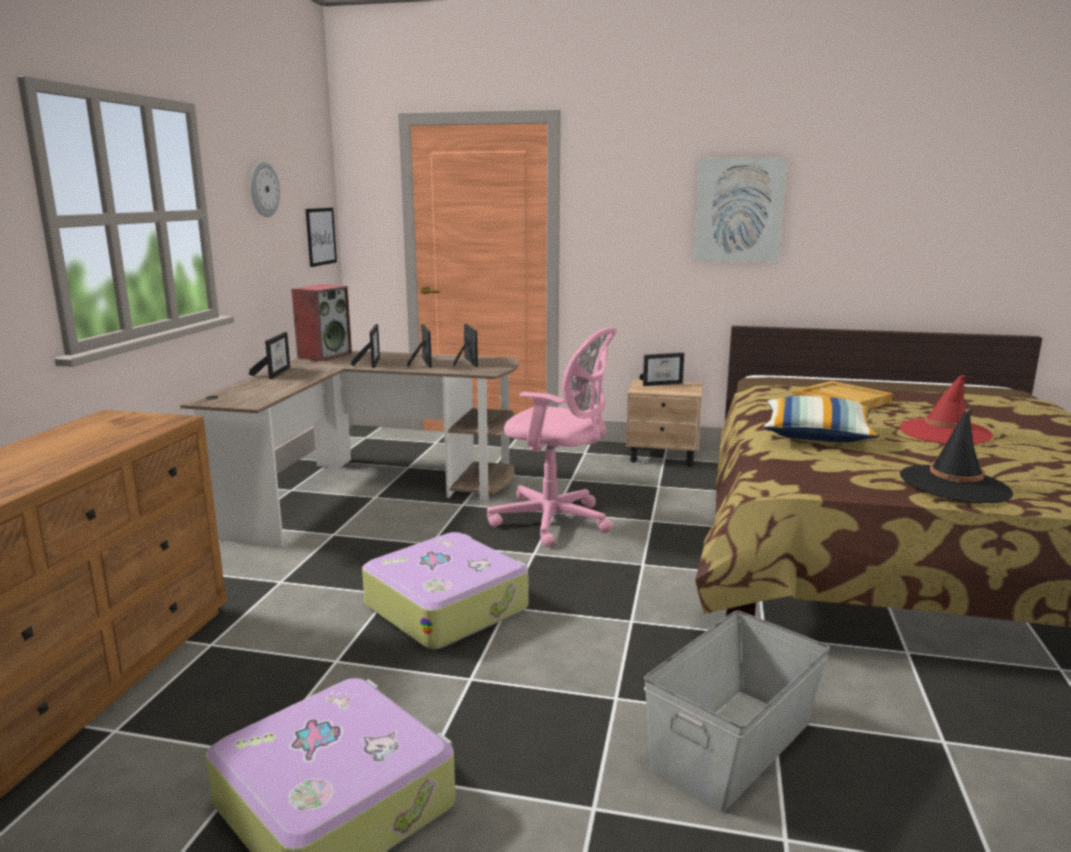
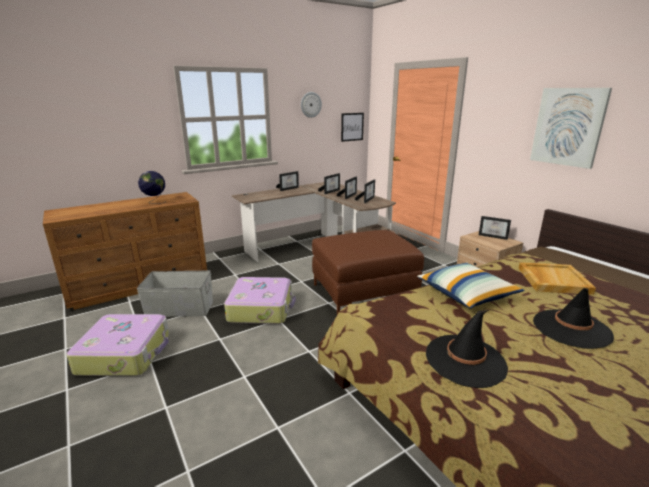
camera: 45 degrees right, 5 degrees up
speaker [291,284,352,362] -> none
pink office chair [487,327,617,547] -> brown ottoman [312,230,424,315]
grey storage box [644,610,830,812] -> grey storage box moved to [137,271,213,317]
red hat [900,375,993,444] -> black hat [533,288,614,349]
none -> globe [138,171,165,204]

